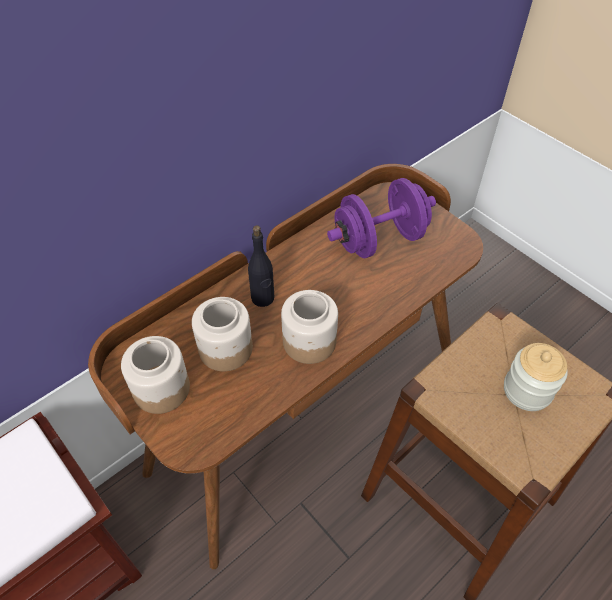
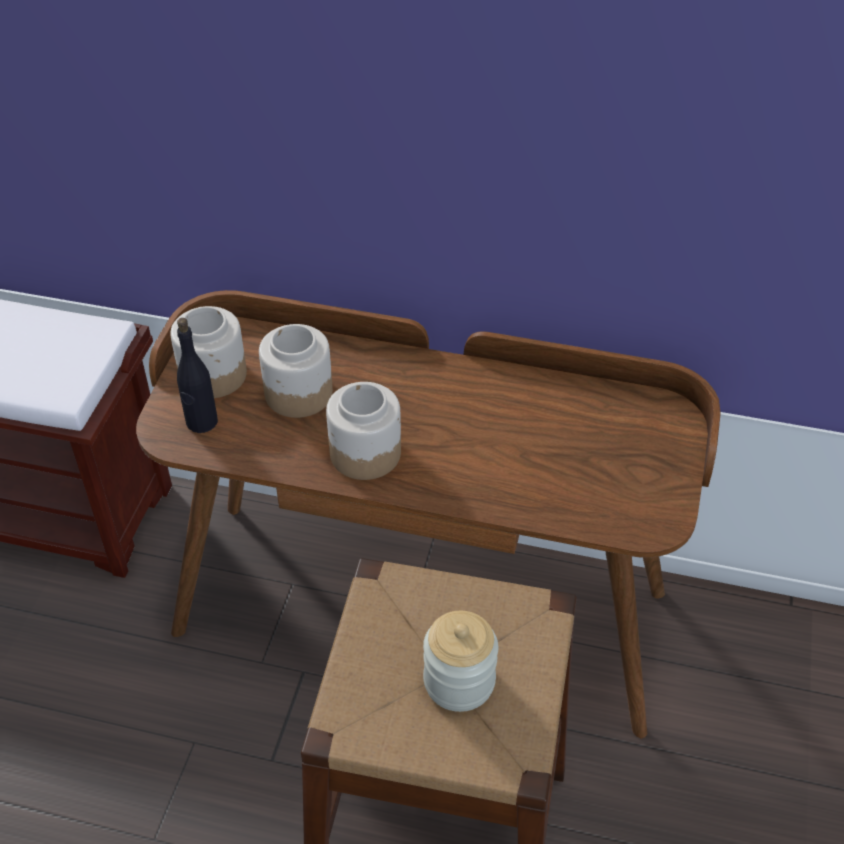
camera: 55 degrees right, 5 degrees down
black bottle [248,225,274,307] -> black bottle moved to [177,318,218,433]
purple dumbbell [327,178,436,258] -> none

